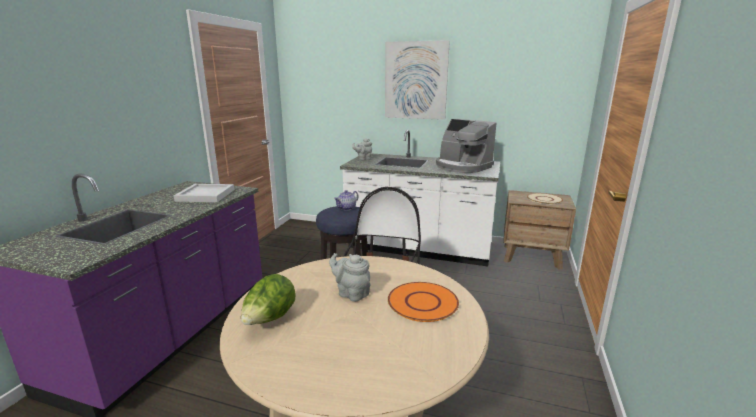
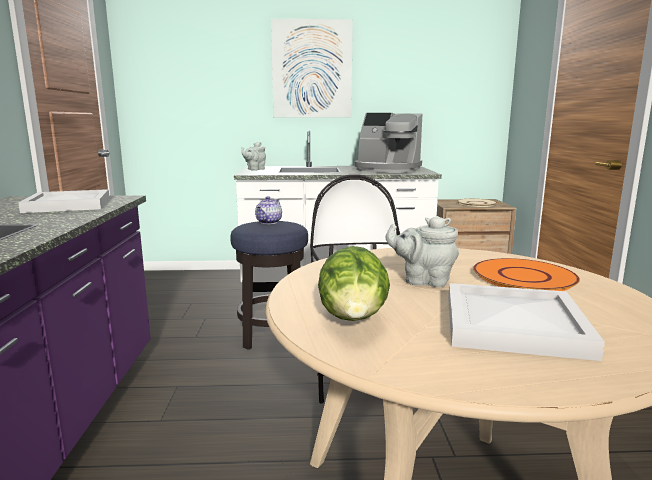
camera: 20 degrees left, 5 degrees down
none -> white tray [448,283,605,361]

